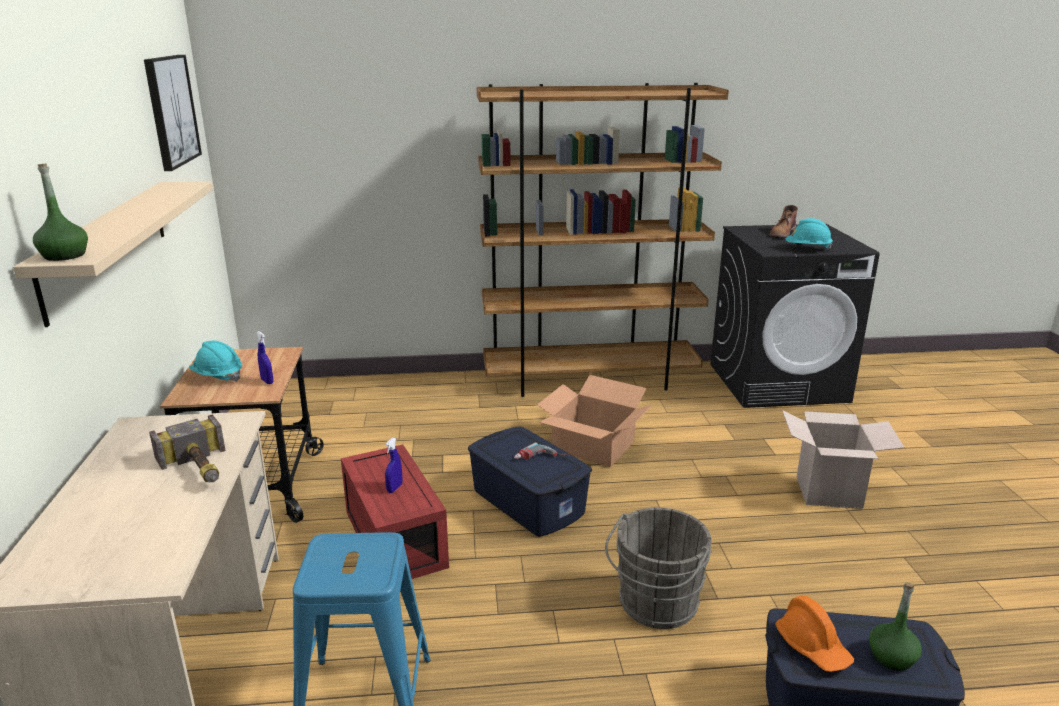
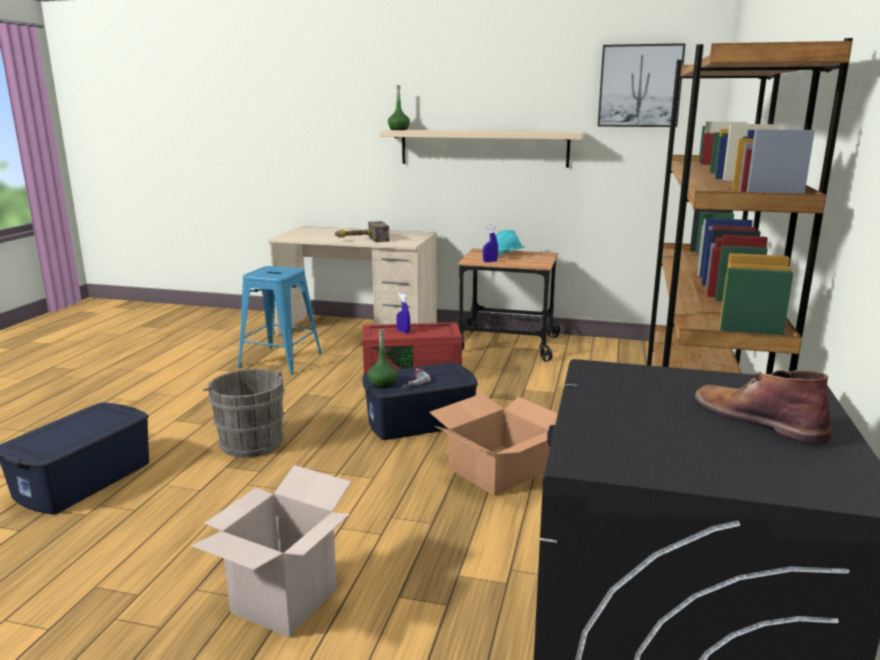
camera: 110 degrees right, 5 degrees down
orange hard hat [775,595,854,672] -> none
turquoise hard hat [785,218,833,250] -> none
green bottle [869,582,922,671] -> green bottle moved to [368,329,398,388]

